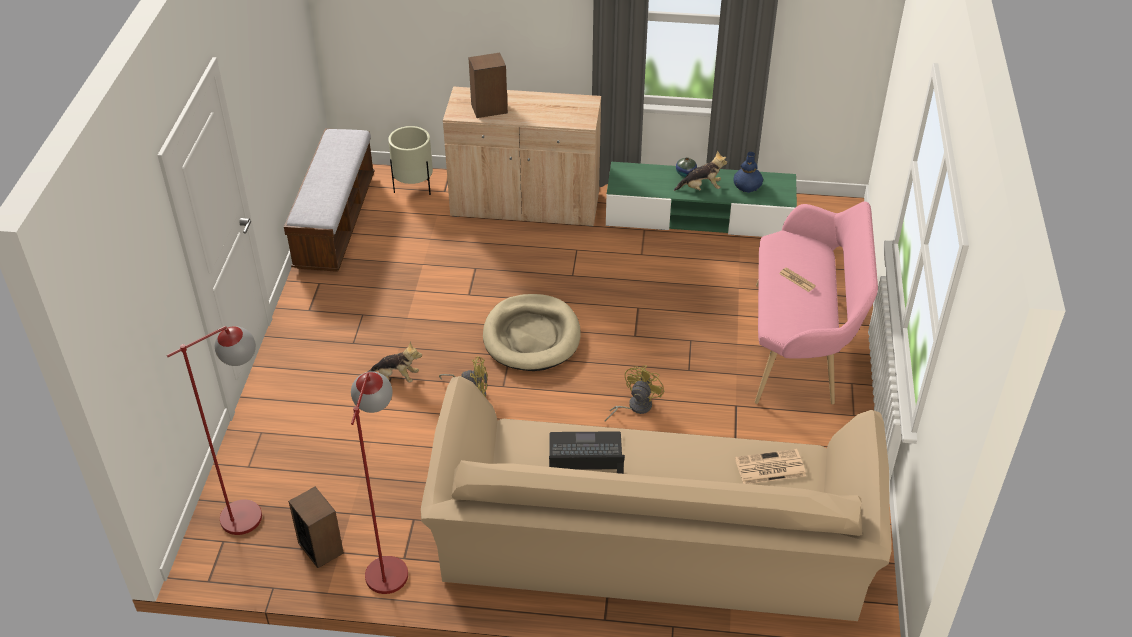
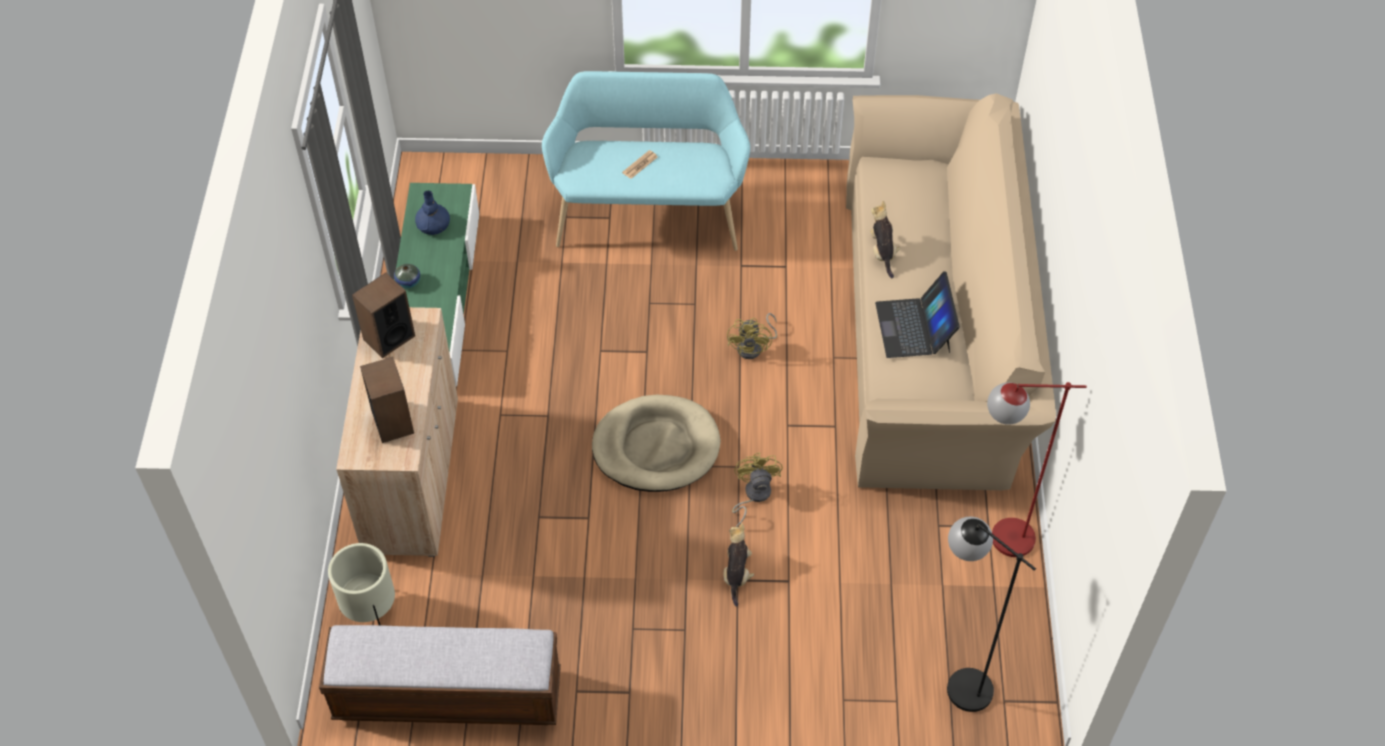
camera: 95 degrees left, 10 degrees up
red floor lamp [167,326,262,535] -> black floor lamp [947,517,1036,712]
speaker [288,487,344,568] -> speaker moved to [352,273,415,358]
yellow fan [605,365,664,422] -> yellow fan turned 105 degrees counterclockwise [727,313,777,359]
plush toy [674,151,727,191] -> plush toy moved to [870,201,901,278]
newspaper [735,449,806,484] -> none
pink bench [755,201,878,404] -> turquoise bench [542,71,750,251]

